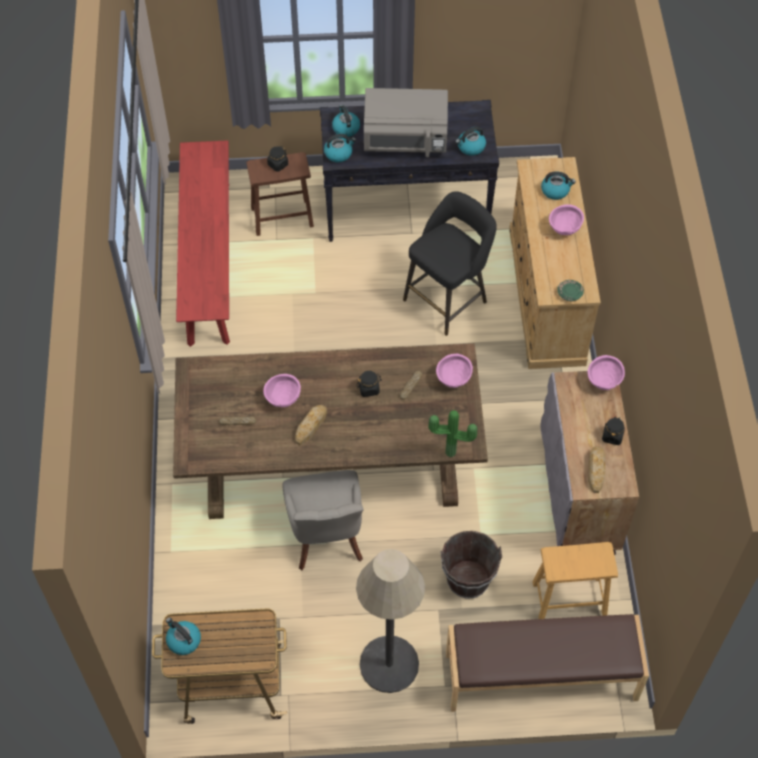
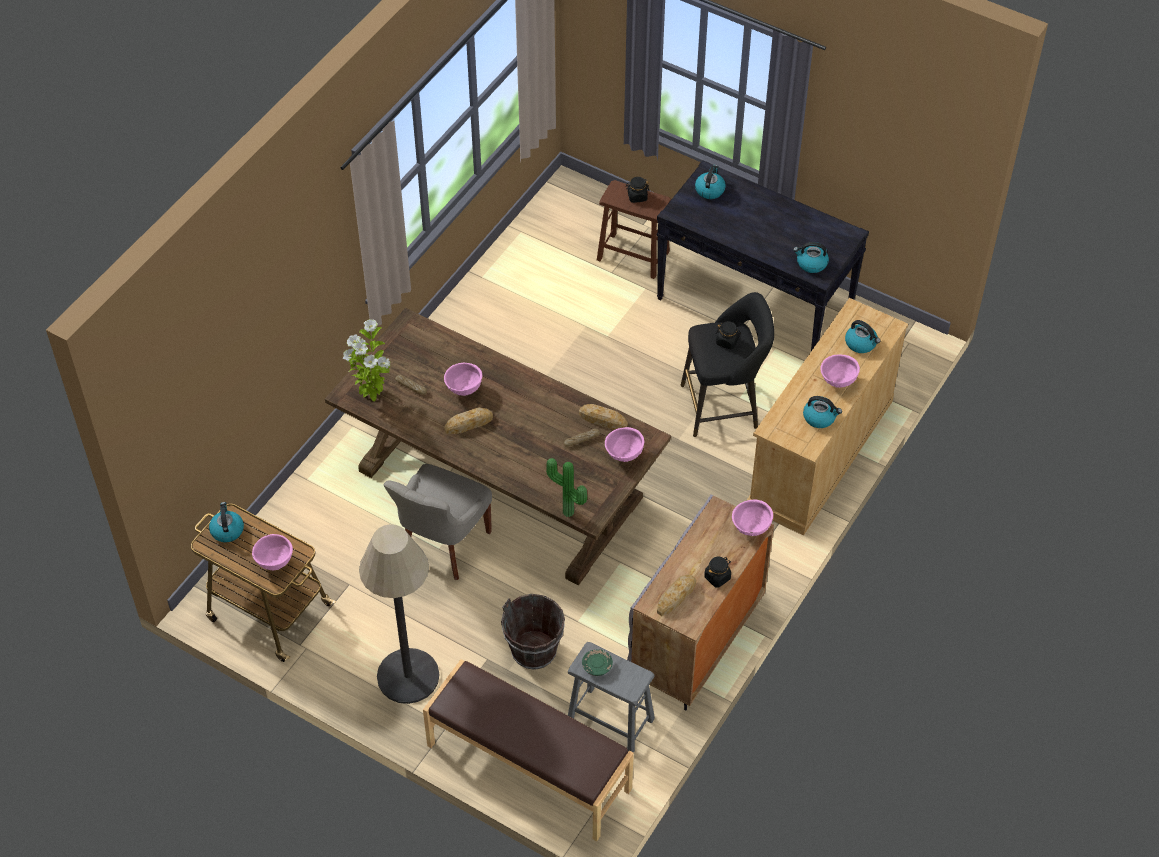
camera: 35 degrees right, 5 degrees down
red bench [176,140,230,347] -> none
kettle [324,134,356,162] -> kettle moved to [803,396,842,428]
black jar [357,371,382,397] -> black jar moved to [716,321,741,349]
grey microwave [364,88,448,157] -> none
brown stool [533,542,618,619] -> grey stool [568,642,655,753]
green plate [557,280,584,301] -> green plate moved to [582,649,613,676]
none -> pink bowl [252,534,293,570]
none -> potted plant [343,319,390,402]
none -> bread [579,404,628,430]

